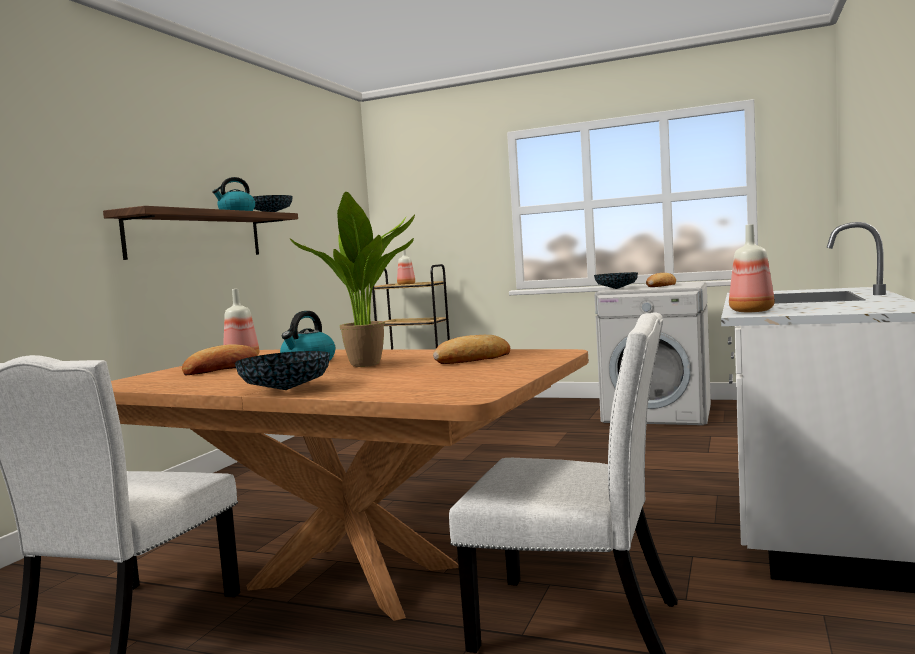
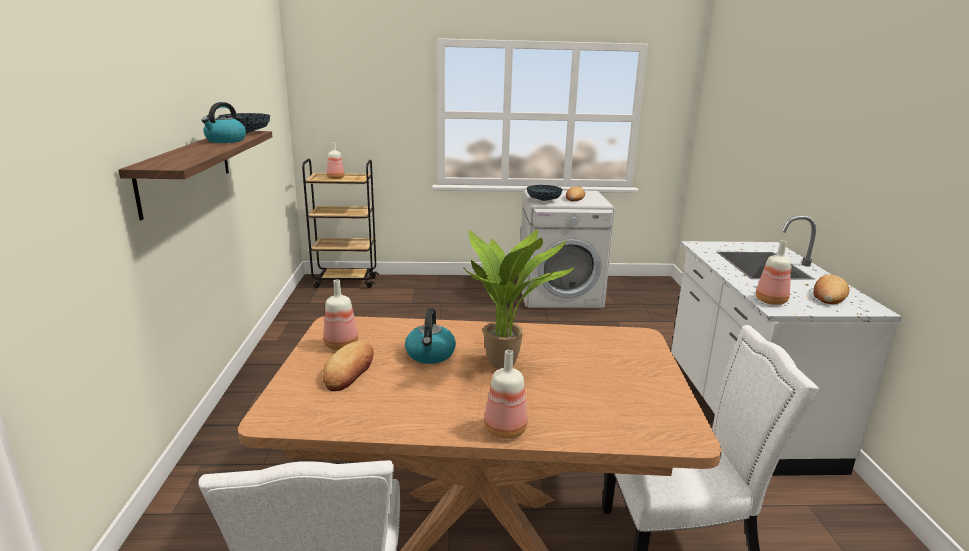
camera: 25 degrees left, 15 degrees up
bowl [235,351,330,390] -> bottle [484,350,527,439]
bread [433,335,510,364] -> bread moved to [813,275,849,304]

